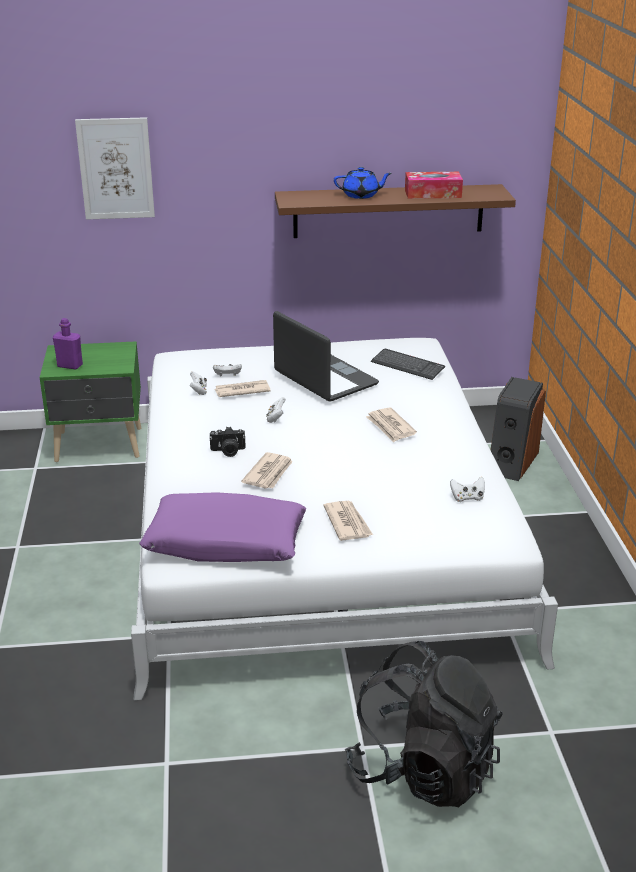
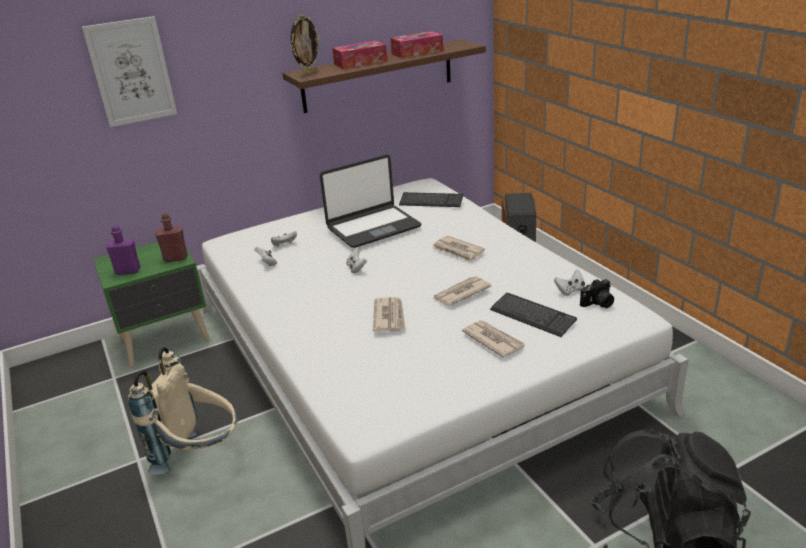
camera: 20 degrees left, 0 degrees up
purple pillow [139,492,306,562] -> none
camera [209,427,246,457] -> camera moved to [580,279,614,308]
newspaper [215,380,271,397] -> newspaper moved to [433,276,492,306]
laptop [273,311,379,401] -> laptop turned 120 degrees clockwise [320,155,421,248]
blue teapot [334,167,392,199] -> tissue box [332,41,387,69]
none -> beige backpack [128,347,238,474]
none -> red bottle [155,213,188,262]
none -> picture frame [290,14,320,76]
none -> keyboard [490,293,577,337]

